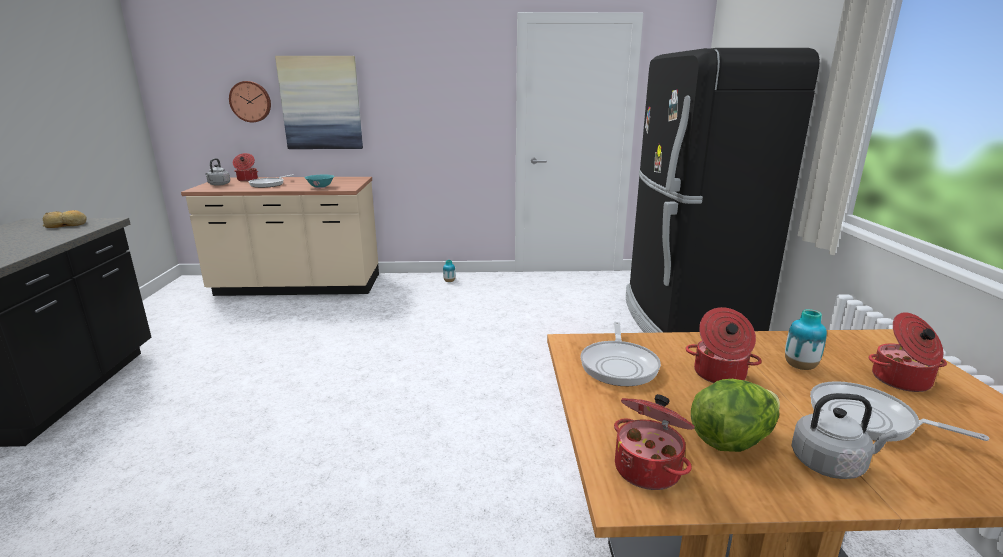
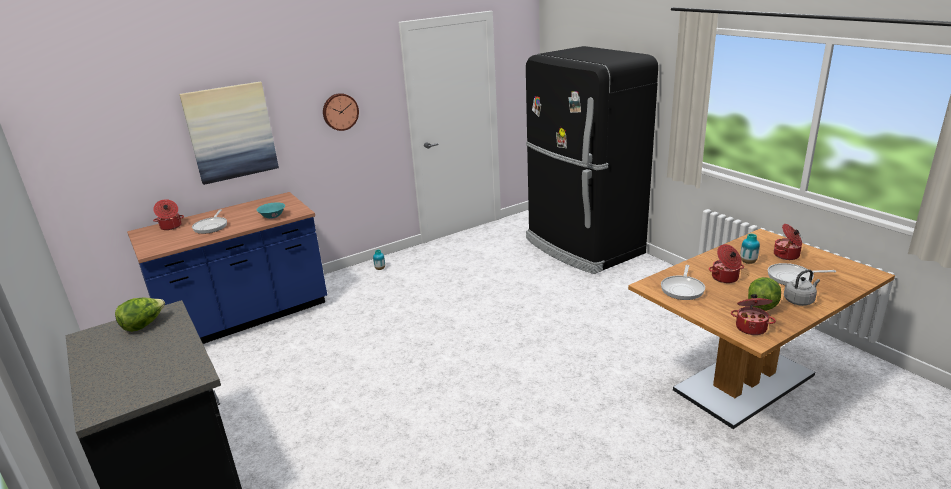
camera: 30 degrees left, 5 degrees up
bread [43,210,87,228] -> lettuce [115,298,165,332]
beige counter [181,177,379,296] -> blue counter [127,192,327,344]
grey kettle [205,158,230,186] -> none
wall clock [229,81,271,122] -> wall clock moved to [323,93,359,131]
frying pan [580,322,661,386] -> frying pan turned 45 degrees clockwise [661,265,705,300]

